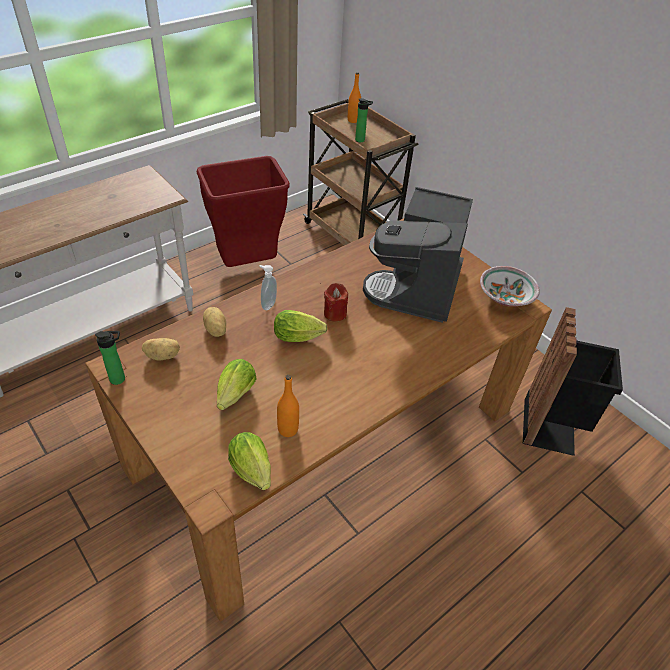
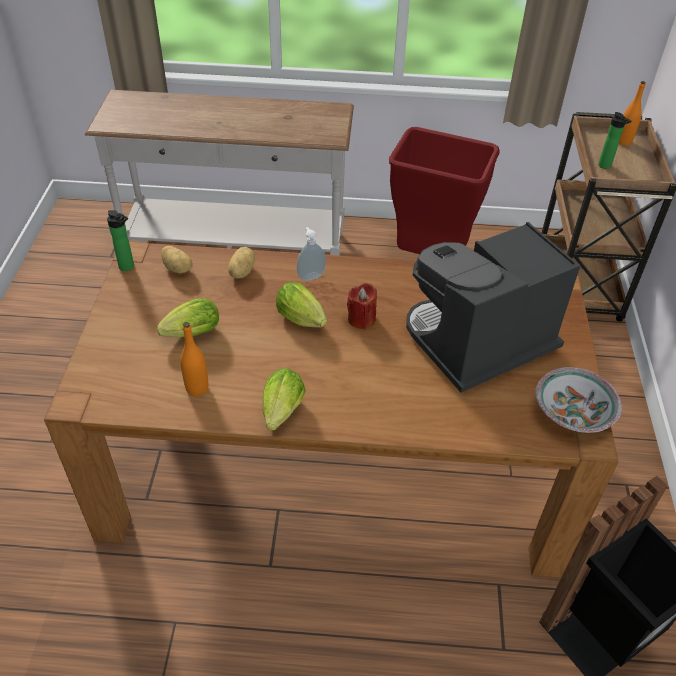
camera: 45 degrees right, 0 degrees up
lettuce [228,432,271,490] -> lettuce moved to [262,368,306,431]

